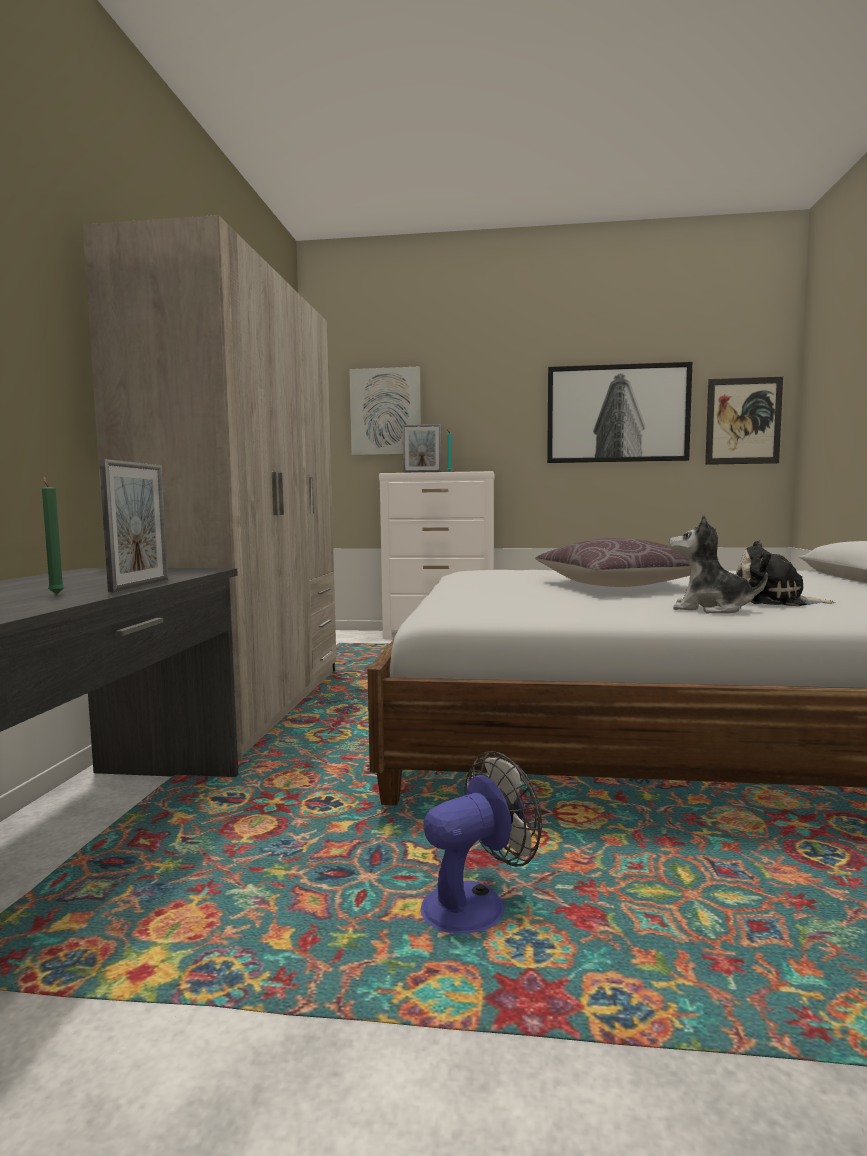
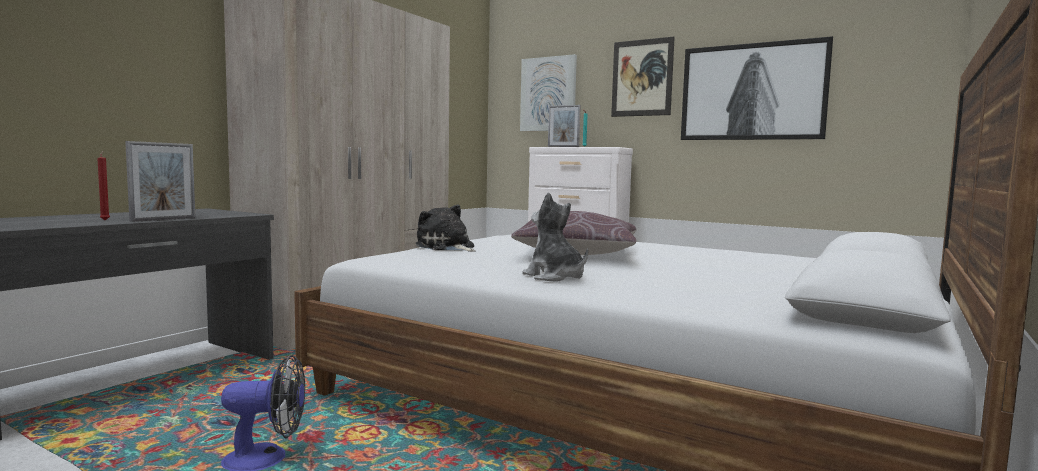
camera: 25 degrees right, 0 degrees up
green candle [42,476,65,594] -> red candle [97,151,110,220]
picture [705,377,783,465] -> picture moved to [611,37,675,117]
plush toy [736,541,835,606] -> plush toy moved to [416,204,476,252]

